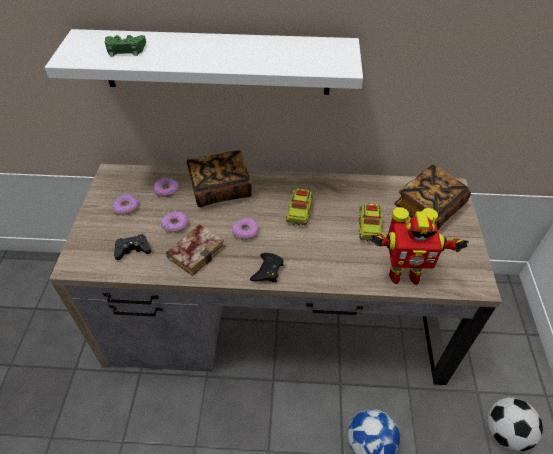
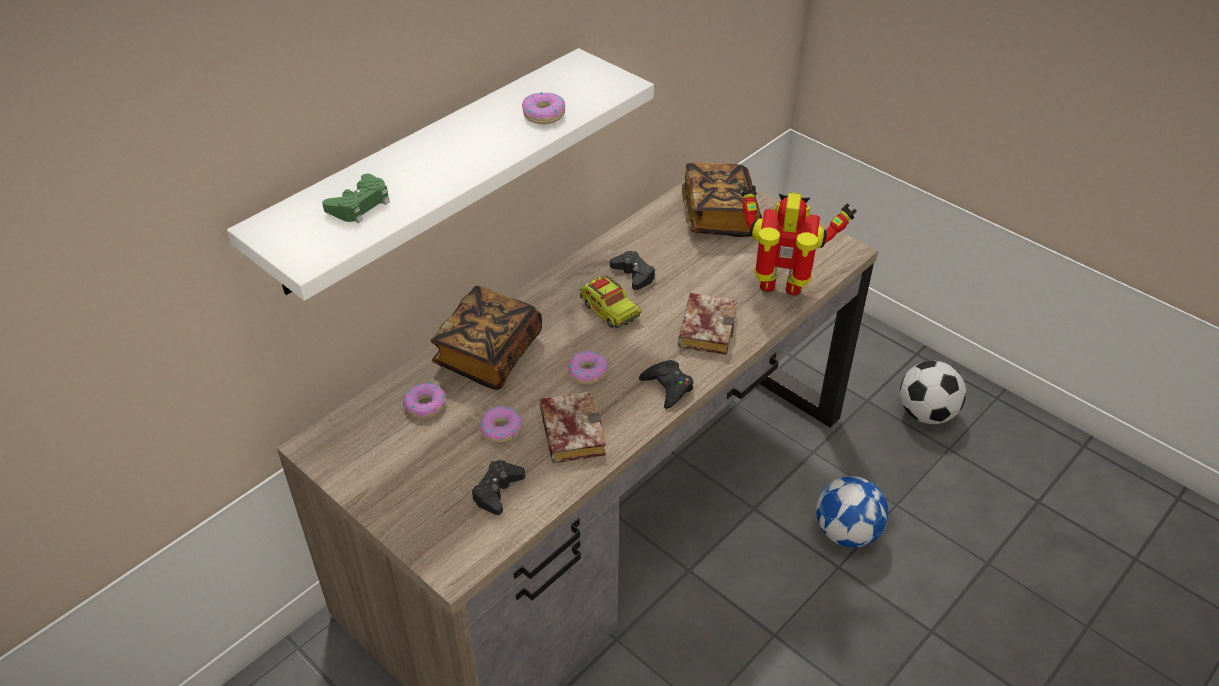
camera: 50 degrees left, 5 degrees down
donut [112,194,139,215] -> donut moved to [522,92,565,124]
toy truck [359,203,383,241] -> none
toy robot [371,207,469,285] -> toy robot turned 120 degrees counterclockwise [741,186,857,295]
none -> black game controller [610,251,655,290]
none -> book [678,293,737,355]

